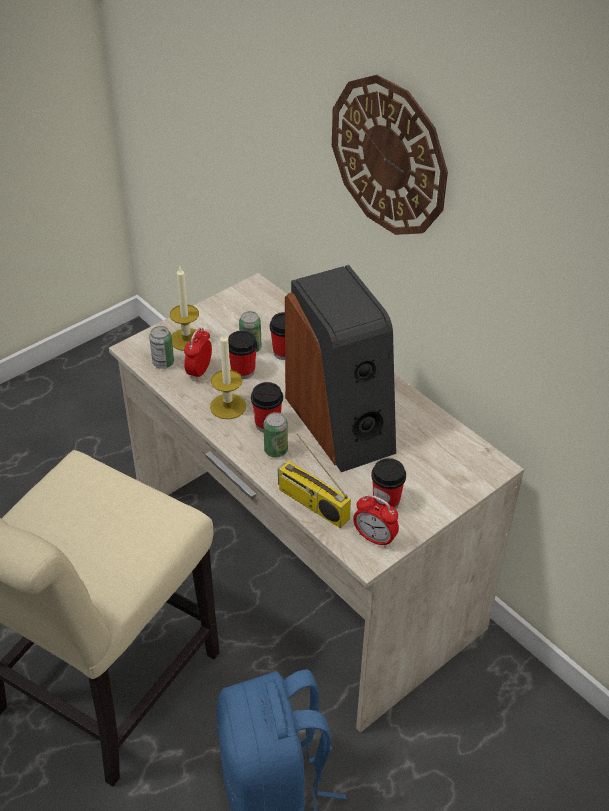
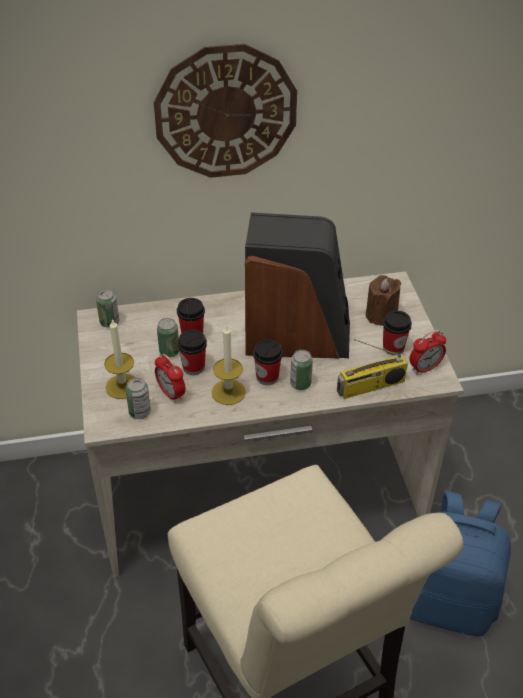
camera: 60 degrees left, 0 degrees up
none -> can [96,289,119,328]
none -> brown candle [366,275,401,325]

